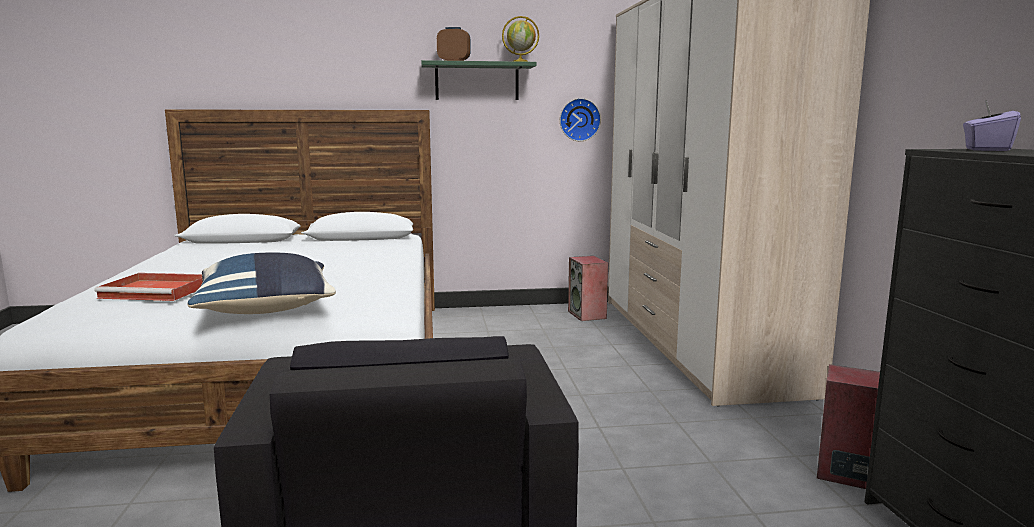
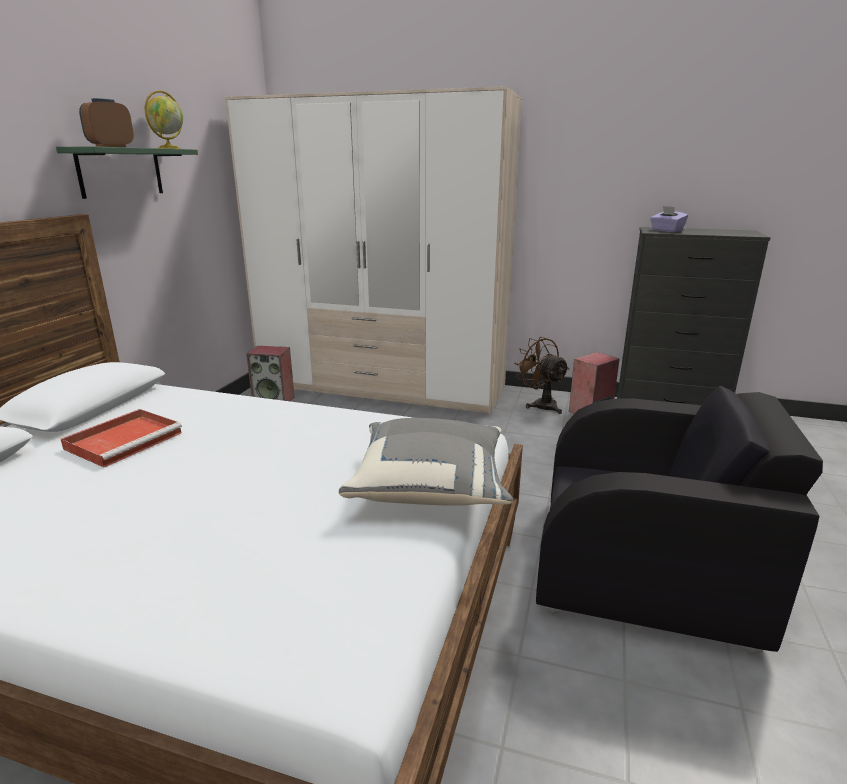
camera: 65 degrees left, 10 degrees up
red tray [94,273,202,301] -> red tray moved to [61,409,182,467]
blue pillow [188,253,336,314] -> grey pillow [339,418,513,506]
wall clock [560,98,601,141] -> none
none -> brown fan [514,337,569,414]

